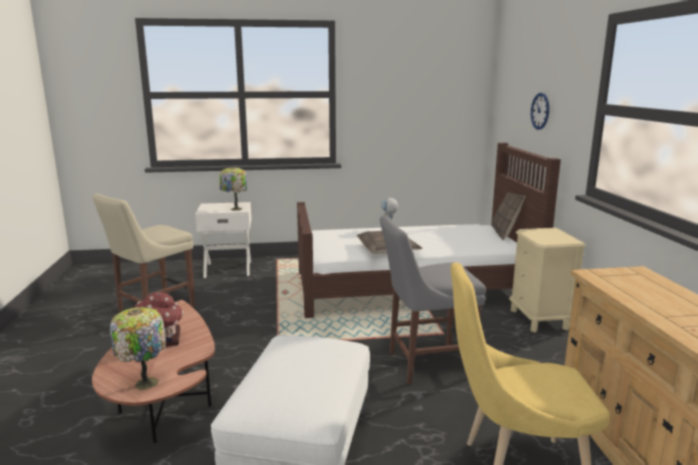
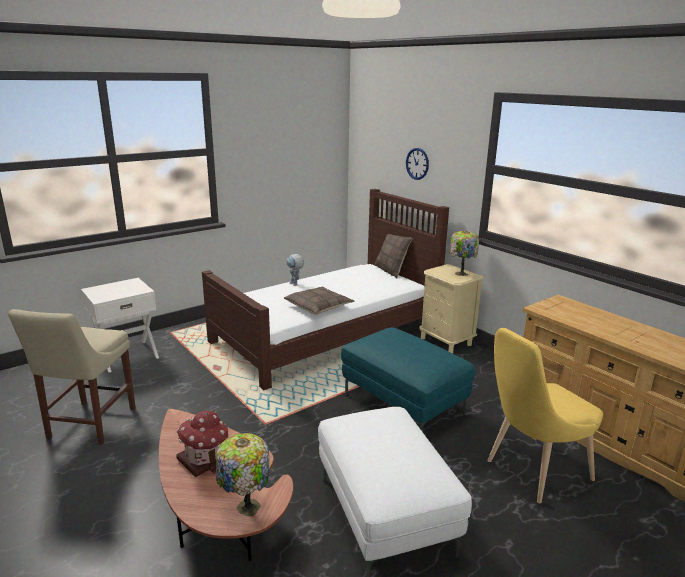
camera: 30 degrees left, 5 degrees up
table lamp [220,167,247,211] -> table lamp moved to [449,231,479,276]
grey chair [380,215,486,385] -> turquoise ottoman [341,327,476,432]

